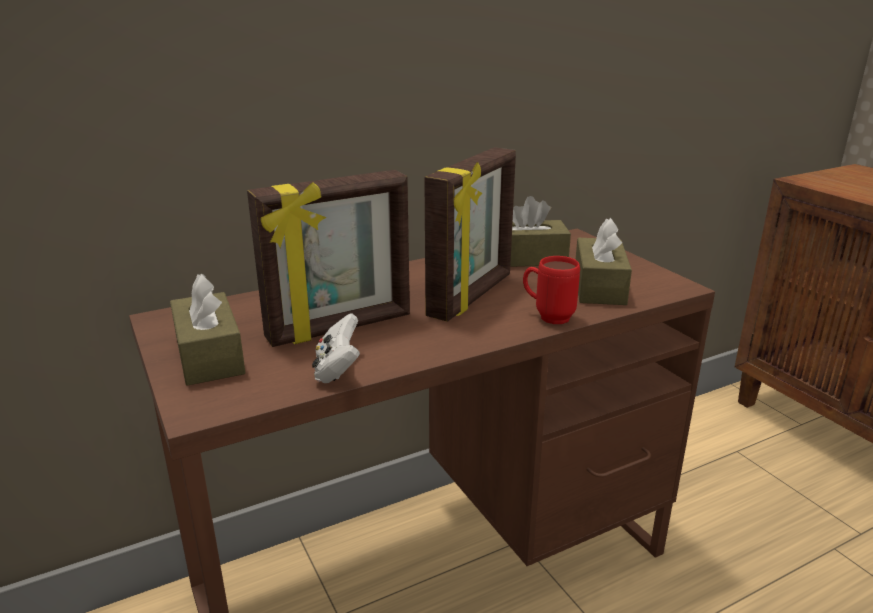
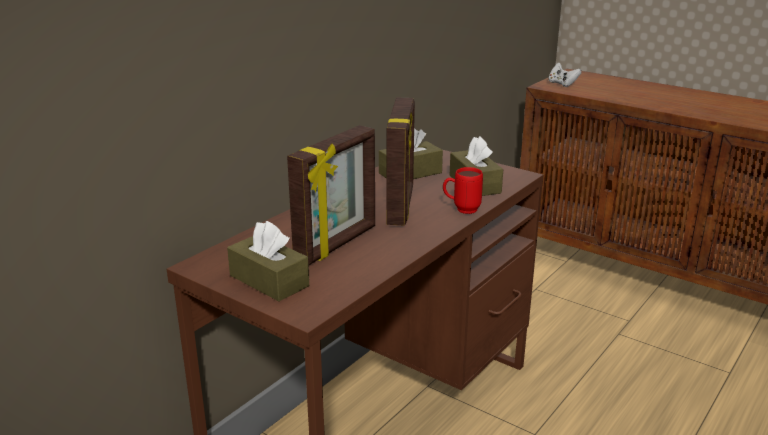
camera: 25 degrees left, 0 degrees up
white game controller [312,313,360,383] -> white game controller moved to [548,63,581,87]

